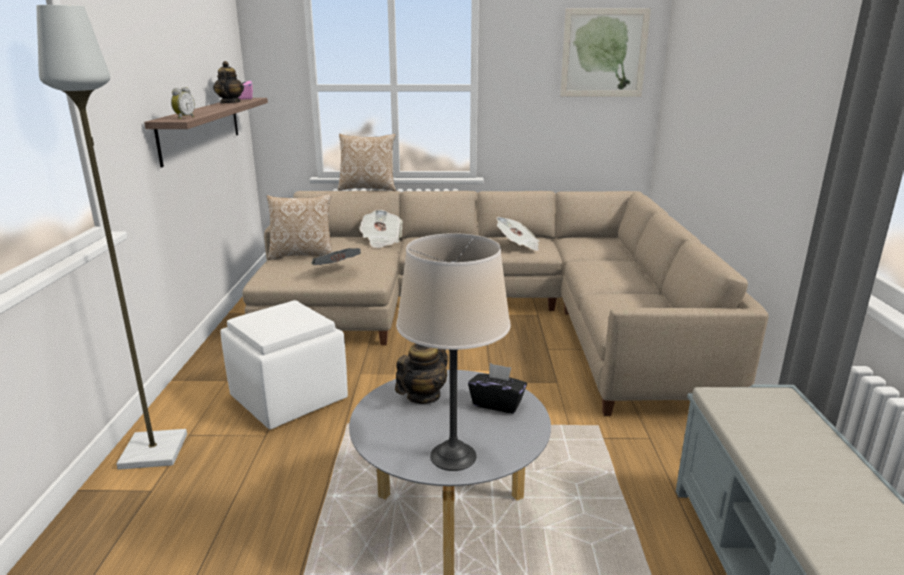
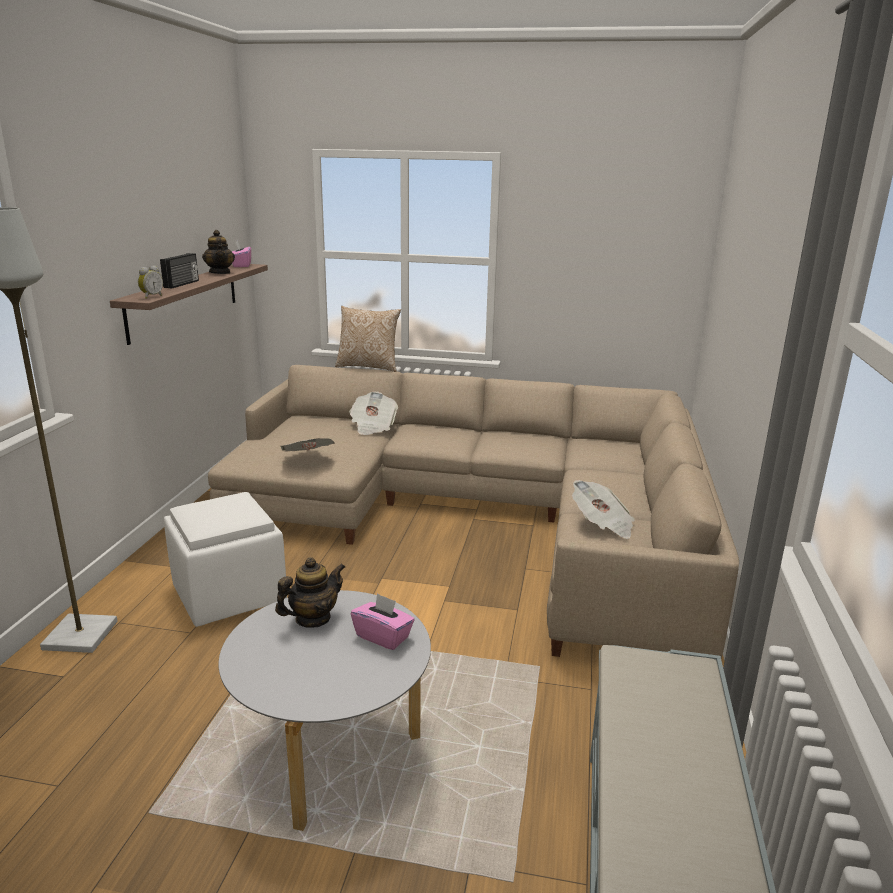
camera: 10 degrees right, 0 degrees up
teapot [213,61,244,104] -> teapot turned 150 degrees clockwise [202,230,235,274]
pillow [267,194,333,259] -> none
beige table lamp [396,233,511,471] -> none
black tissue box [468,363,527,414] -> pink tissue box [351,593,415,650]
newspaper [496,217,540,251] -> newspaper moved to [572,480,635,539]
picture [560,8,651,97] -> none
none -> radio [160,253,199,288]

